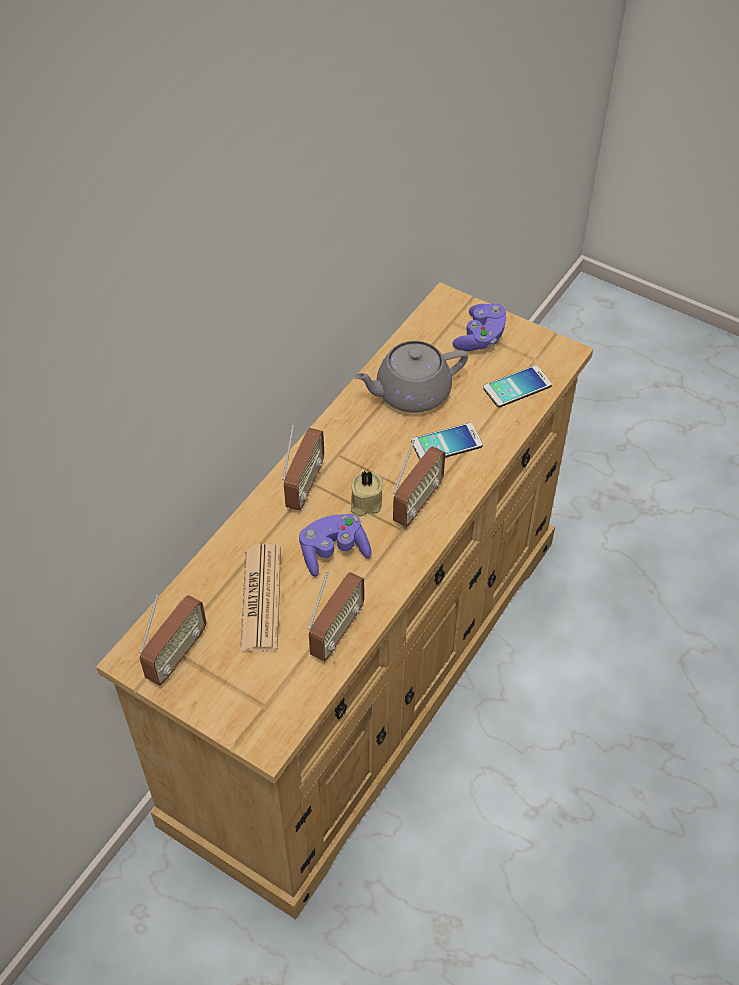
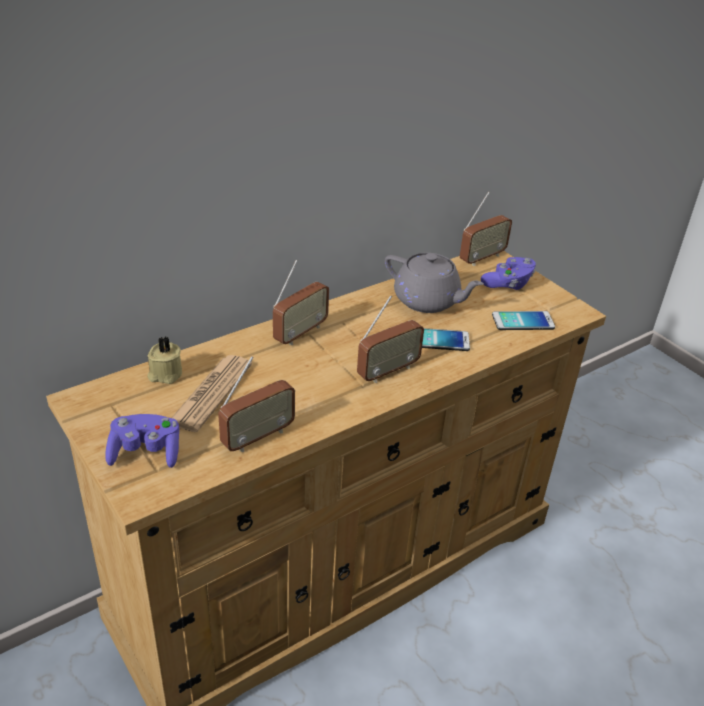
camera: 20 degrees right, 15 degrees down
radio [139,595,207,686] -> radio moved to [460,192,512,266]
purple game controller [299,514,372,577] -> purple game controller moved to [105,414,179,468]
beige candle [351,471,384,517] -> beige candle moved to [147,336,182,384]
grey teapot [353,341,468,413] -> grey teapot turned 150 degrees counterclockwise [385,253,484,313]

